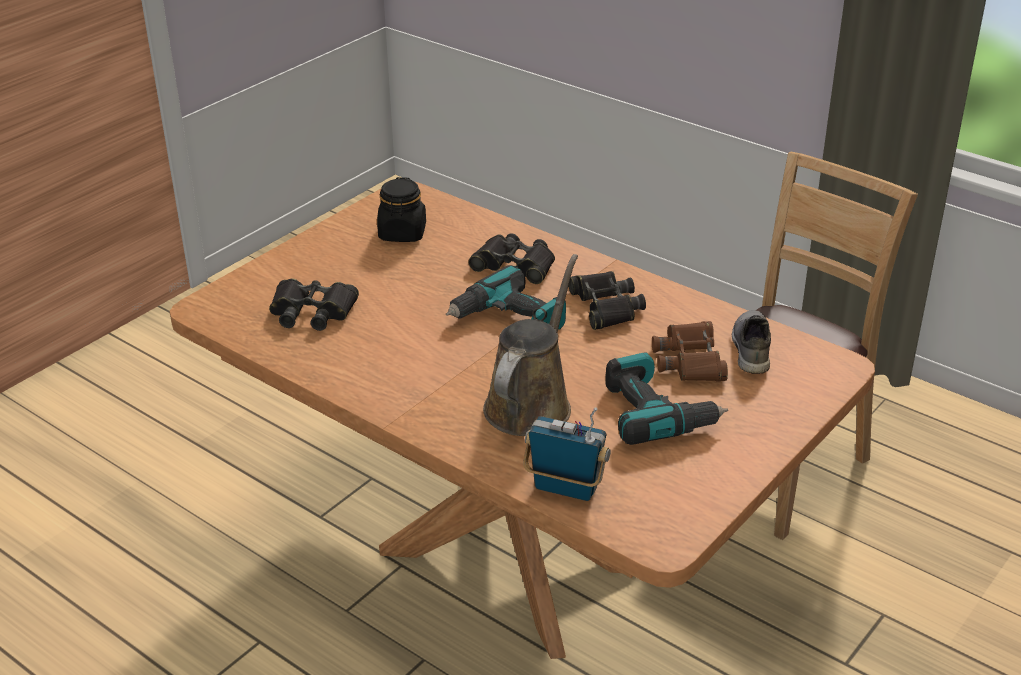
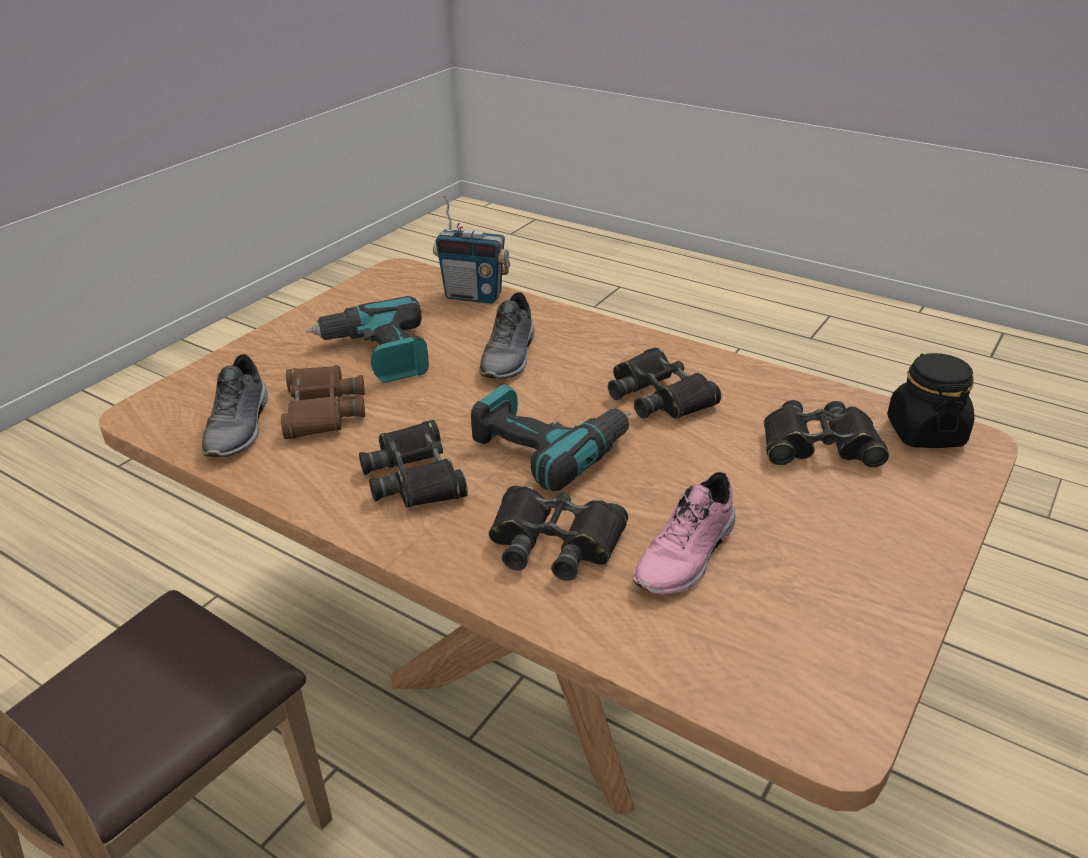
camera: 175 degrees right, 0 degrees up
black jar [377,177,426,242] -> black jar moved to [887,353,974,448]
brown watering can [483,254,578,436] -> grey shoe [479,292,535,379]
none -> black binoculars [608,348,721,419]
none -> pink shoe [633,472,736,594]

